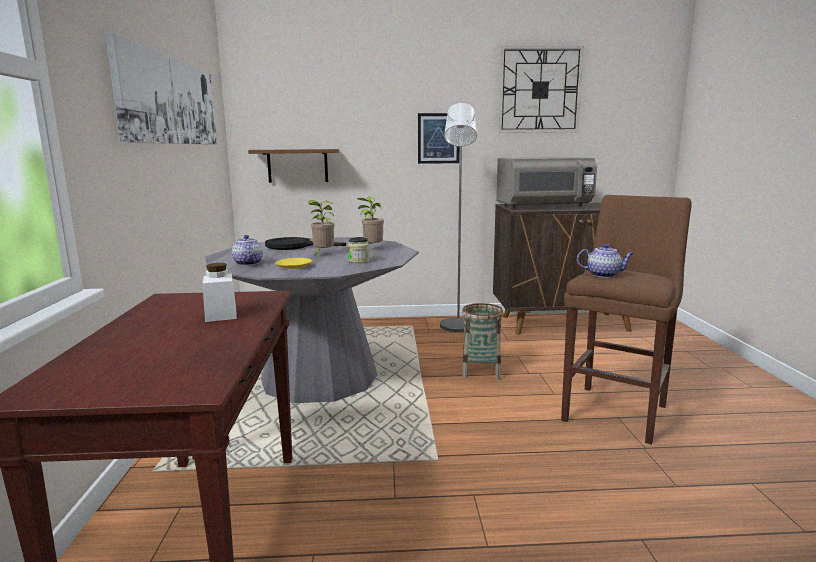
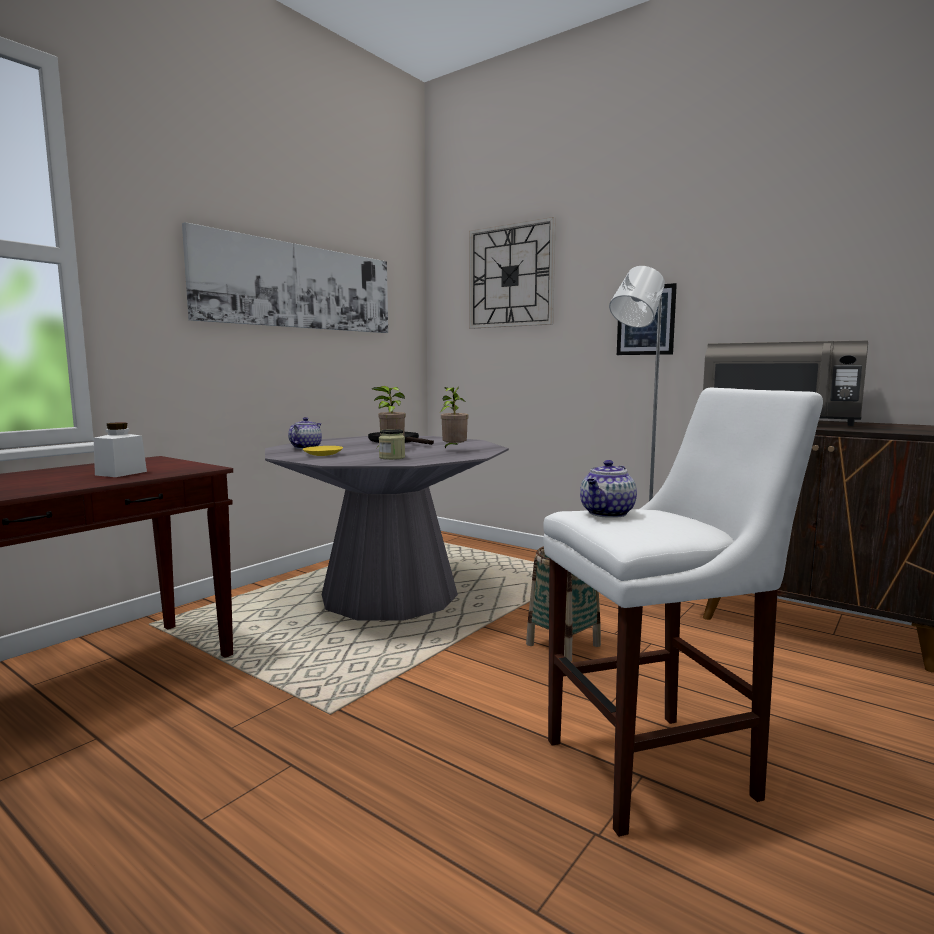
camera: 40 degrees right, 5 degrees down
brown shelf [248,149,339,183] -> none
wall clock [498,46,584,133] -> wall clock moved to [469,217,556,329]
brown stool [561,195,692,445] -> white stool [543,388,823,837]
teapot [577,244,634,278] -> teapot turned 75 degrees clockwise [580,460,637,518]

